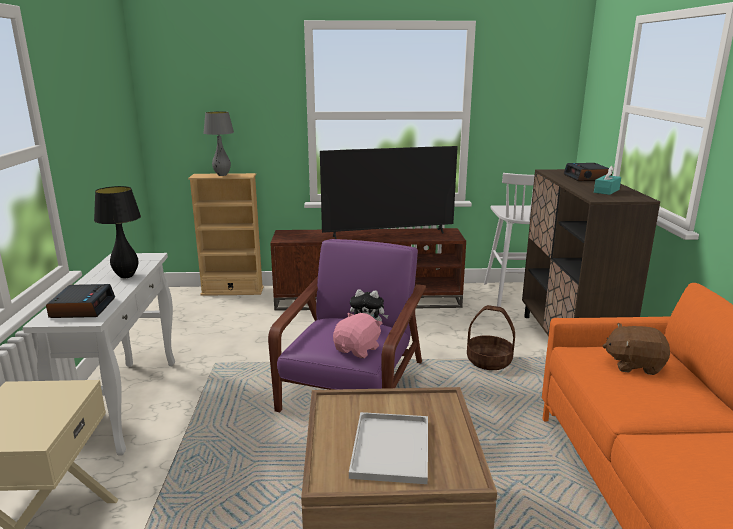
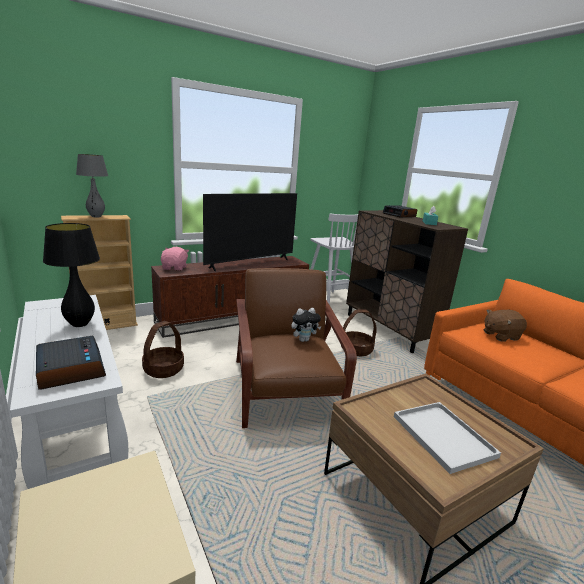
camera: 30 degrees left, 0 degrees up
purple armchair [268,239,426,412] -> brown armchair [236,268,357,428]
pink plush toy [333,313,382,358] -> pink plush toy moved to [161,247,189,271]
none -> basket [142,321,184,378]

